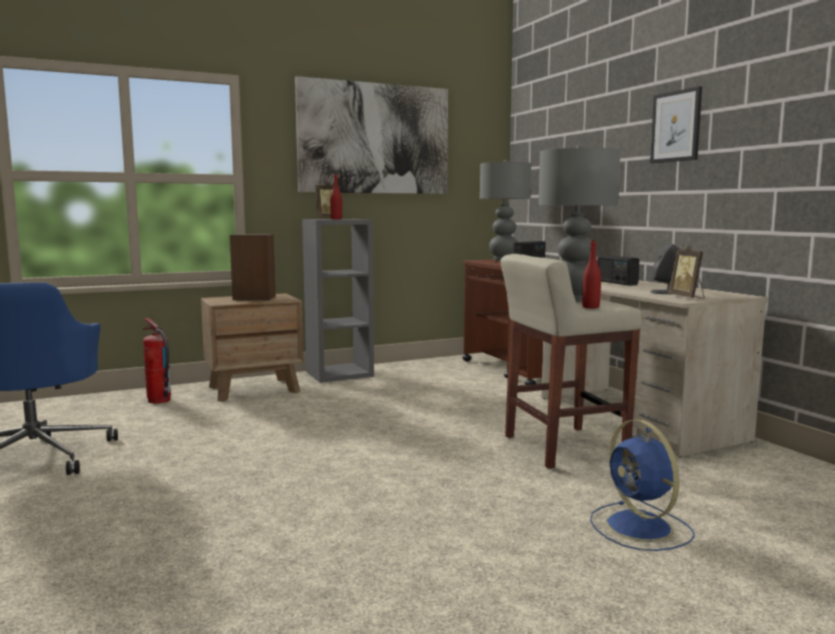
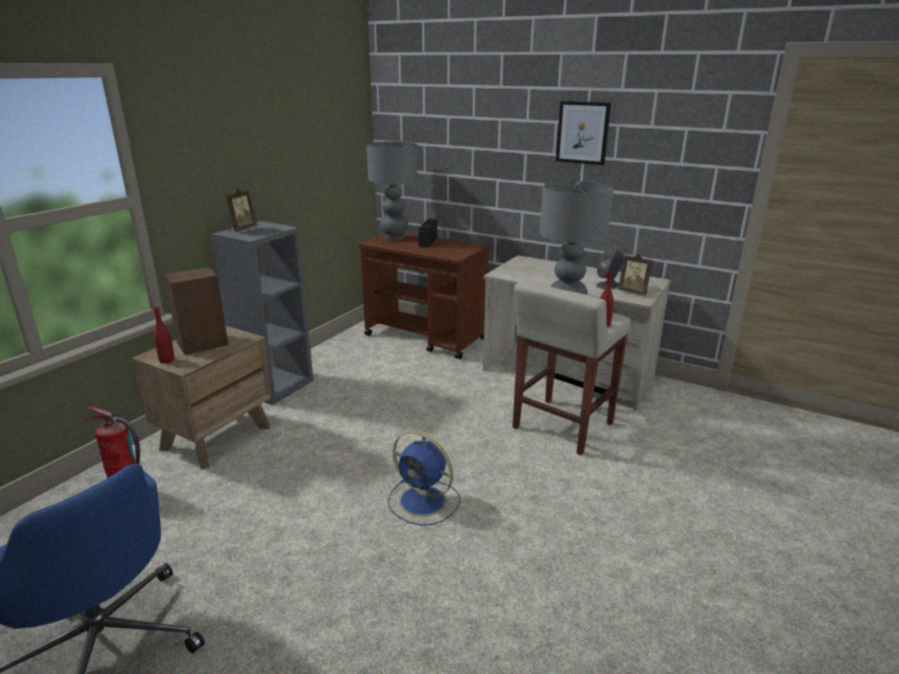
camera: 35 degrees left, 15 degrees up
picture [295,76,448,194] -> none
red bottle [330,174,342,219] -> red bottle moved to [154,306,175,363]
blue fan [590,419,695,551] -> blue fan moved to [388,431,460,525]
radio [598,255,639,286] -> none

